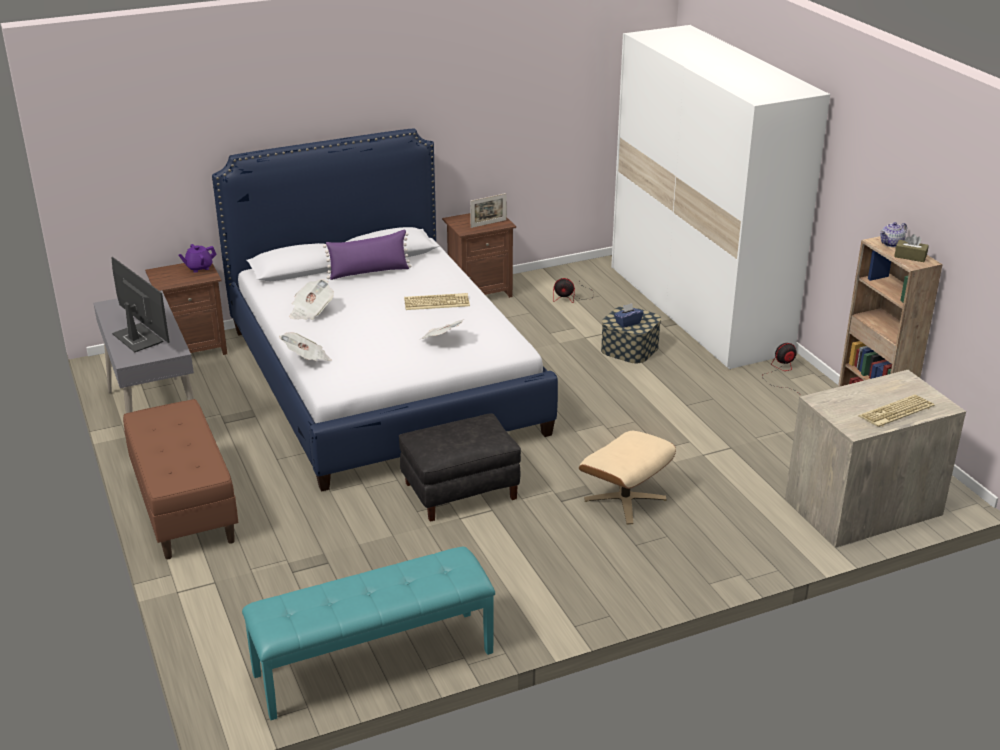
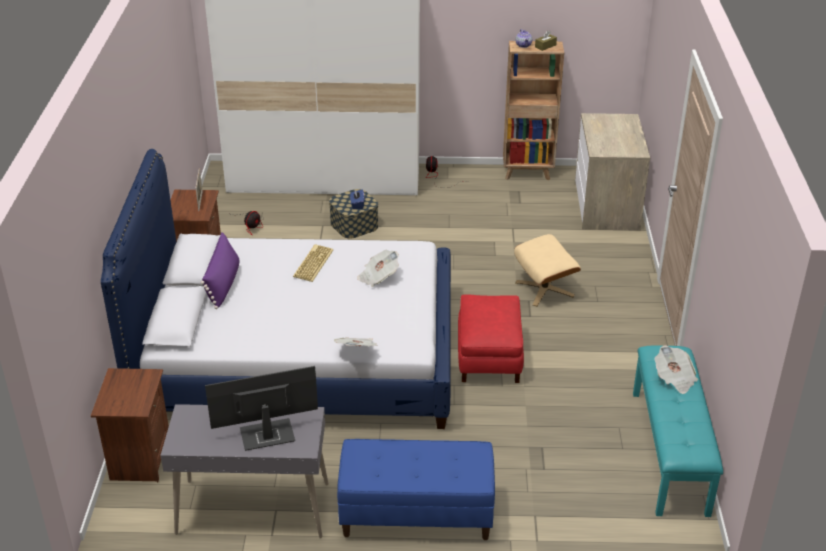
camera: 65 degrees left, 5 degrees up
brown bench [123,399,238,559] -> blue bench [337,439,495,540]
purple teapot [179,244,217,273] -> none
newspaper [289,279,334,320] -> newspaper moved to [654,345,698,394]
black ottoman [399,413,521,522] -> red ottoman [458,294,524,383]
keyboard [858,395,935,427] -> none

